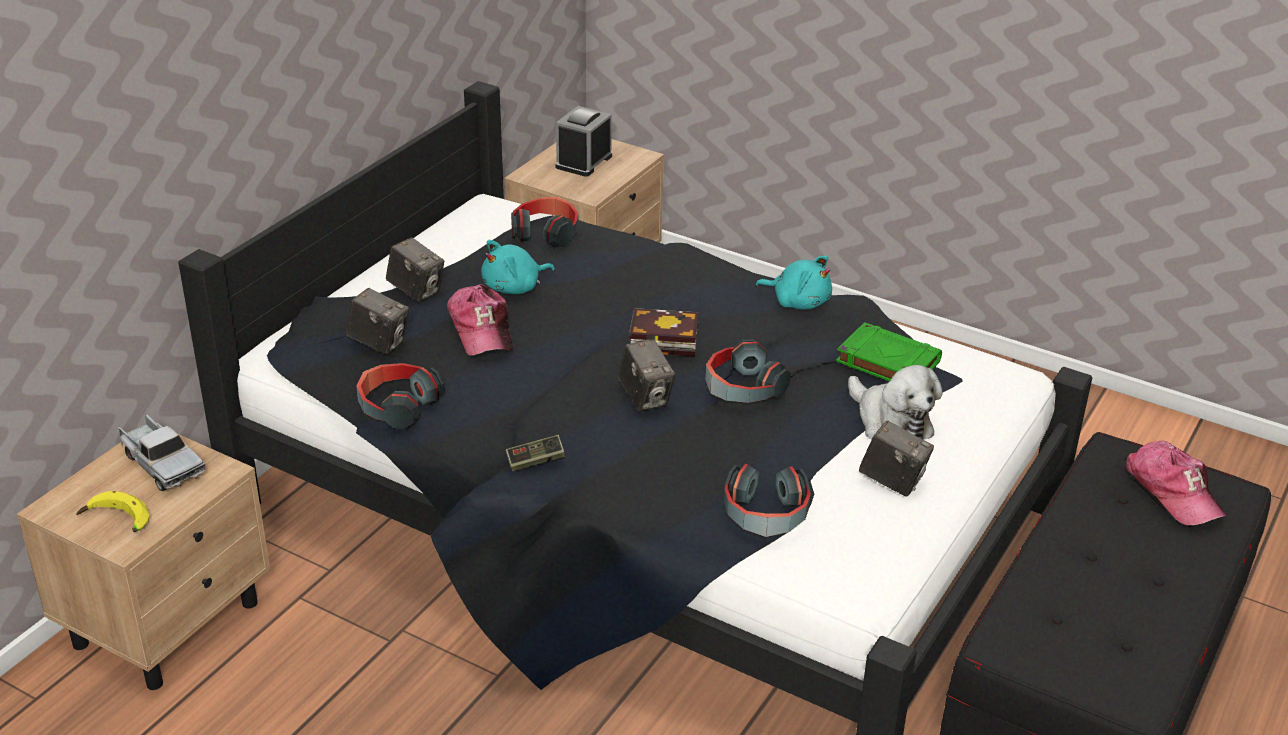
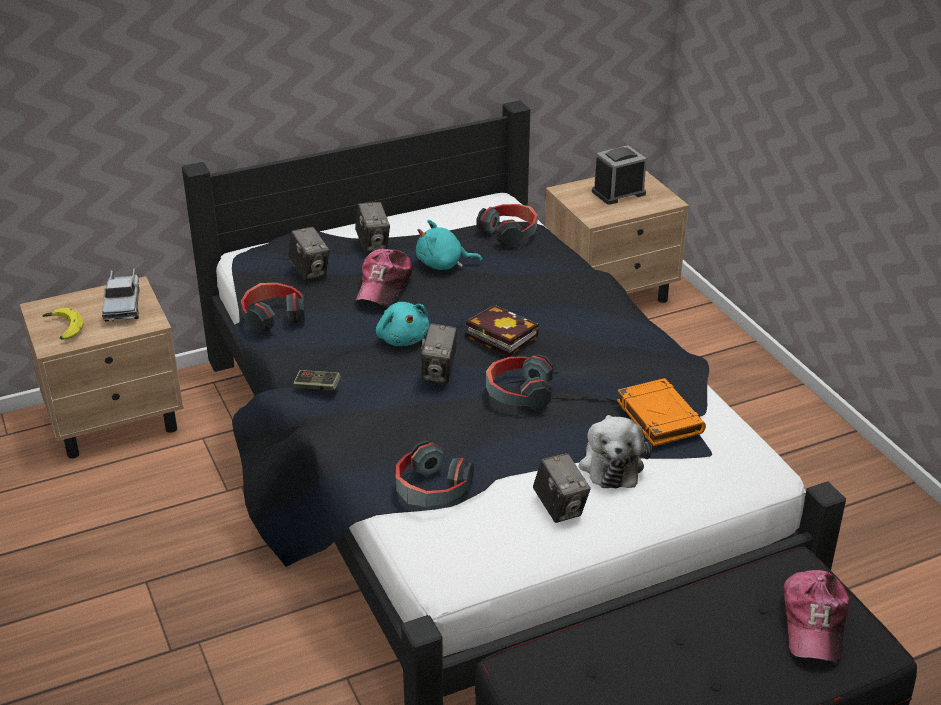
camera: 35 degrees right, 0 degrees up
turquoise plush toy [755,256,832,309] -> turquoise plush toy moved to [376,302,429,346]
green book [836,322,942,381] -> orange book [617,378,706,446]

